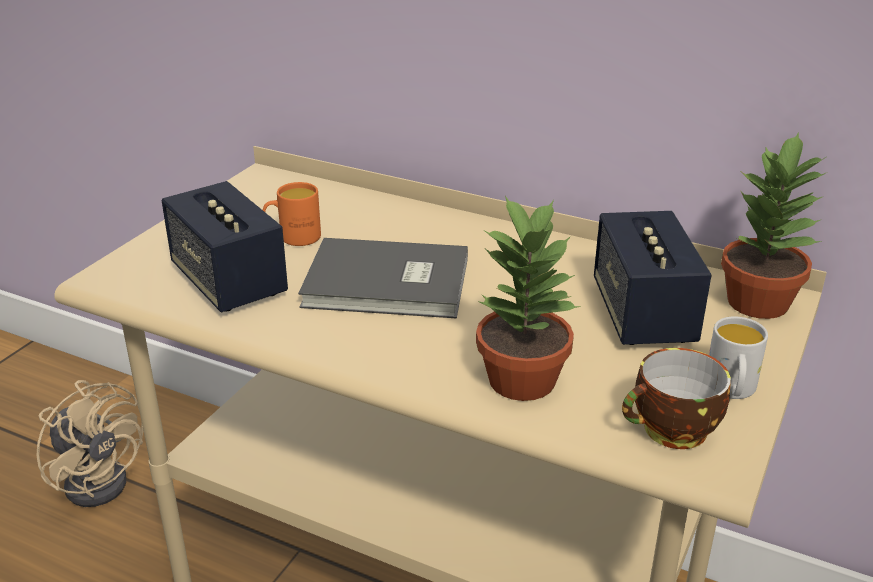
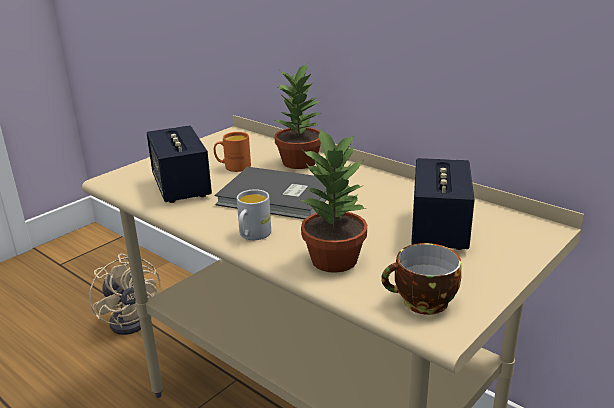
camera: 15 degrees right, 5 degrees down
white mug [709,316,768,399] -> white mug moved to [237,189,271,240]
potted plant [721,132,826,319] -> potted plant moved to [275,63,322,169]

